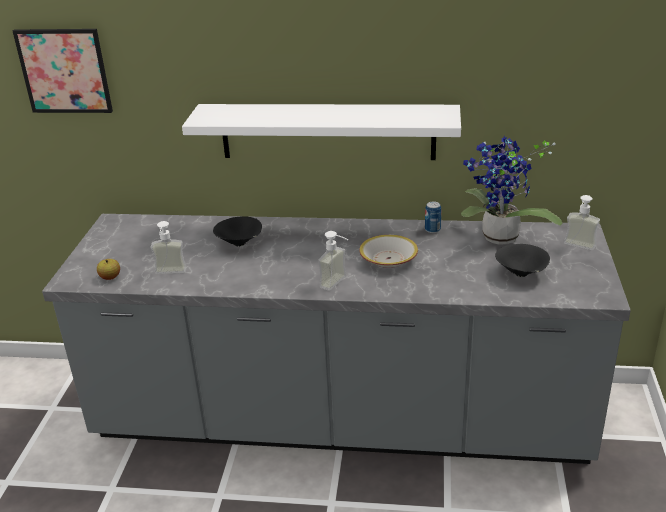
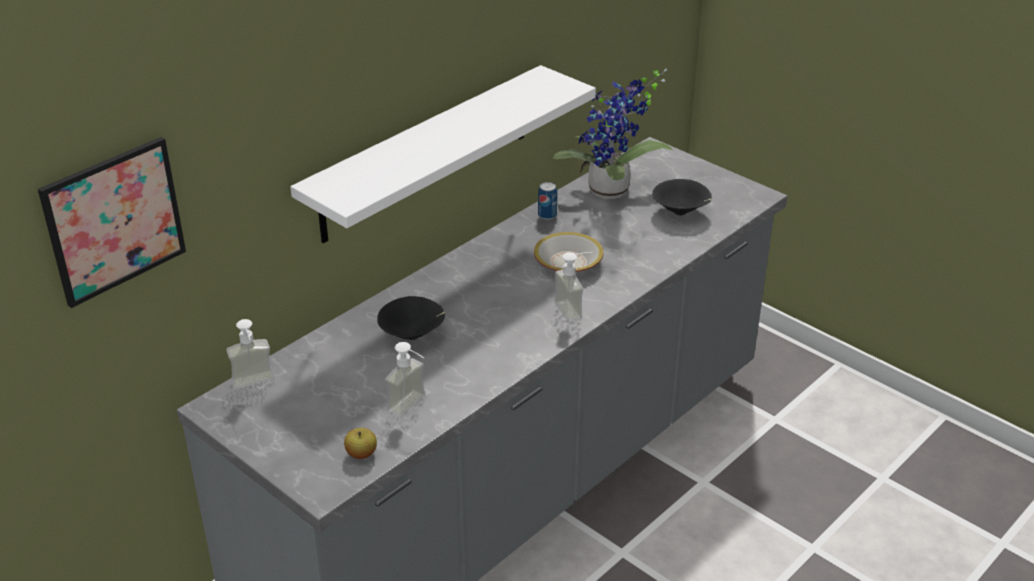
camera: 55 degrees left, 5 degrees up
soap dispenser [564,195,600,250] -> soap dispenser moved to [226,319,274,389]

